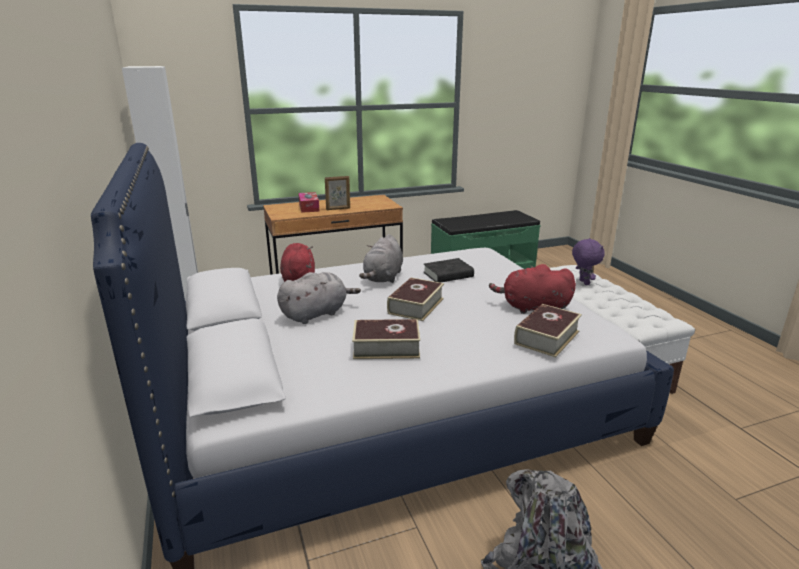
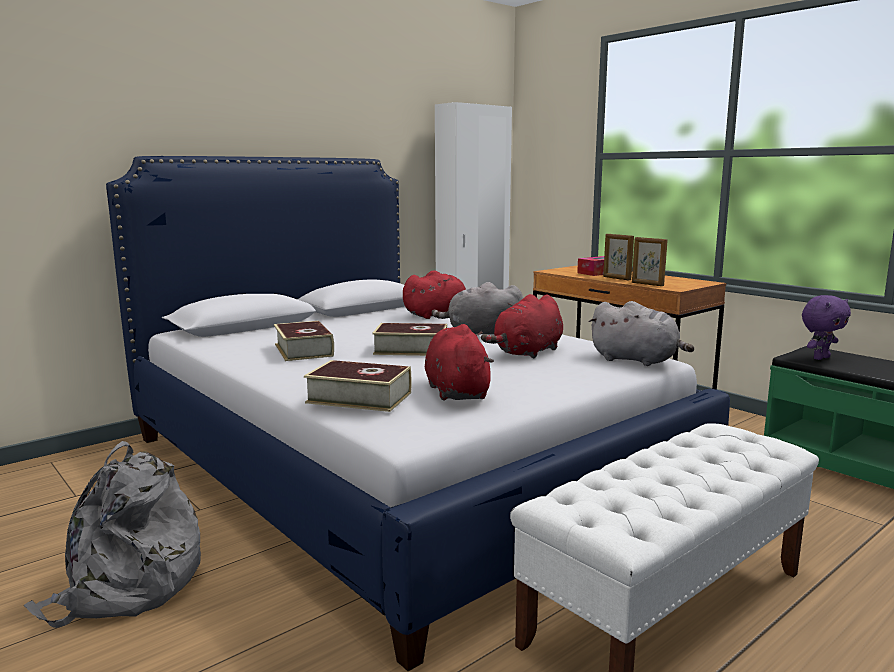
camera: 70 degrees right, 10 degrees down
grey plush toy [277,272,361,324] -> grey plush toy moved to [589,301,694,366]
black book [423,258,474,283] -> red plush toy [481,294,563,359]
purple plush toy [572,238,605,285] -> purple plush toy moved to [802,295,851,360]
none -> picture frame [632,237,667,286]

